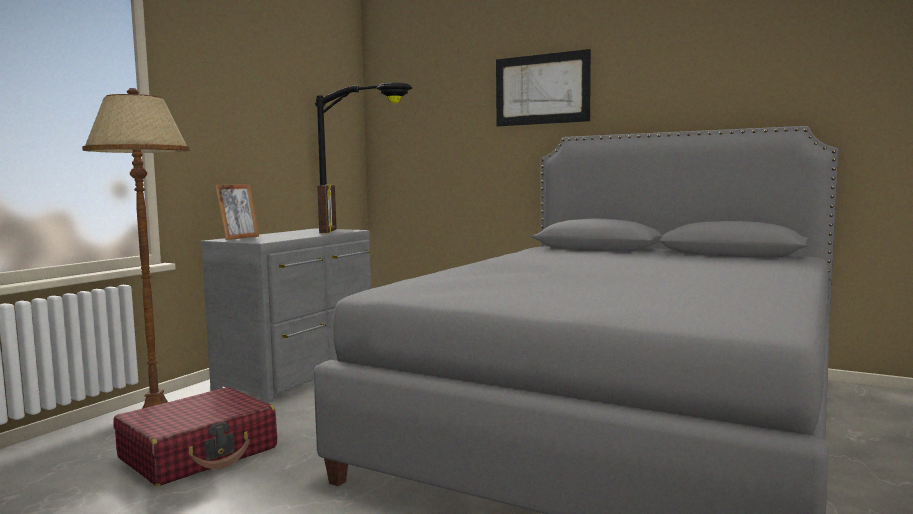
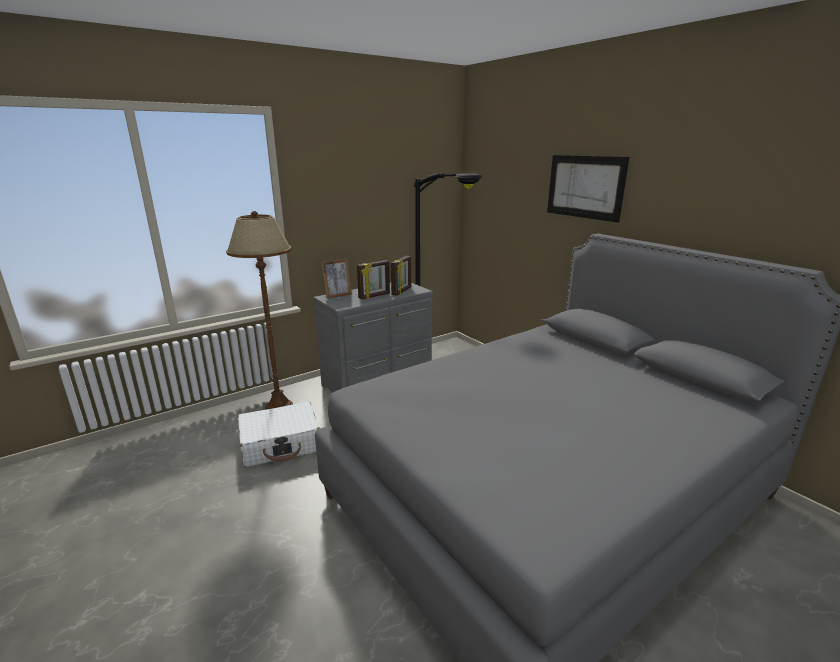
camera: 25 degrees right, 15 degrees up
red suitcase [113,387,277,486] -> white suitcase [238,402,320,467]
none -> picture frame [357,260,390,299]

